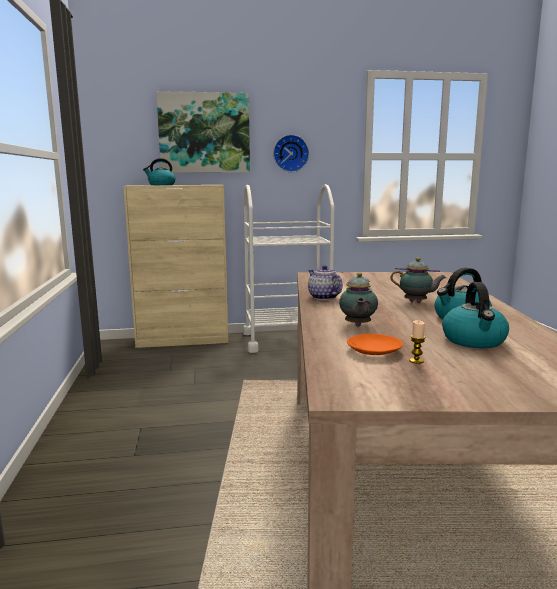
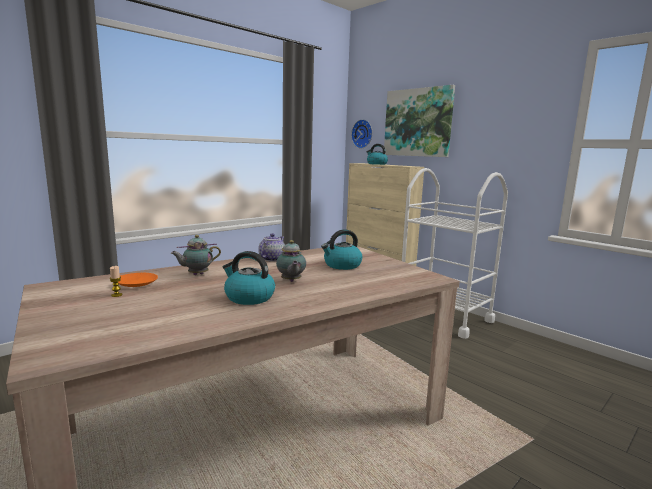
camera: 55 degrees right, 0 degrees up
wall clock [273,135,309,172] -> wall clock moved to [351,119,372,149]
kettle [442,282,509,348] -> kettle moved to [321,230,362,270]

